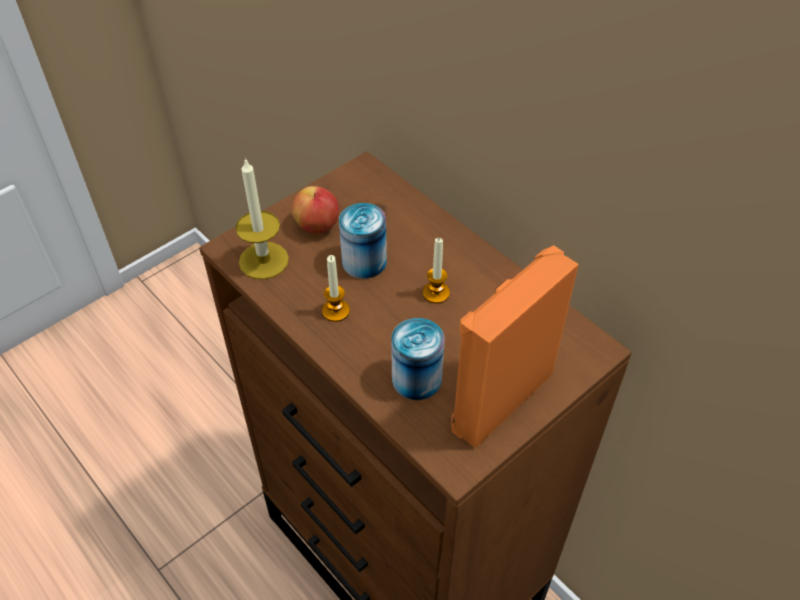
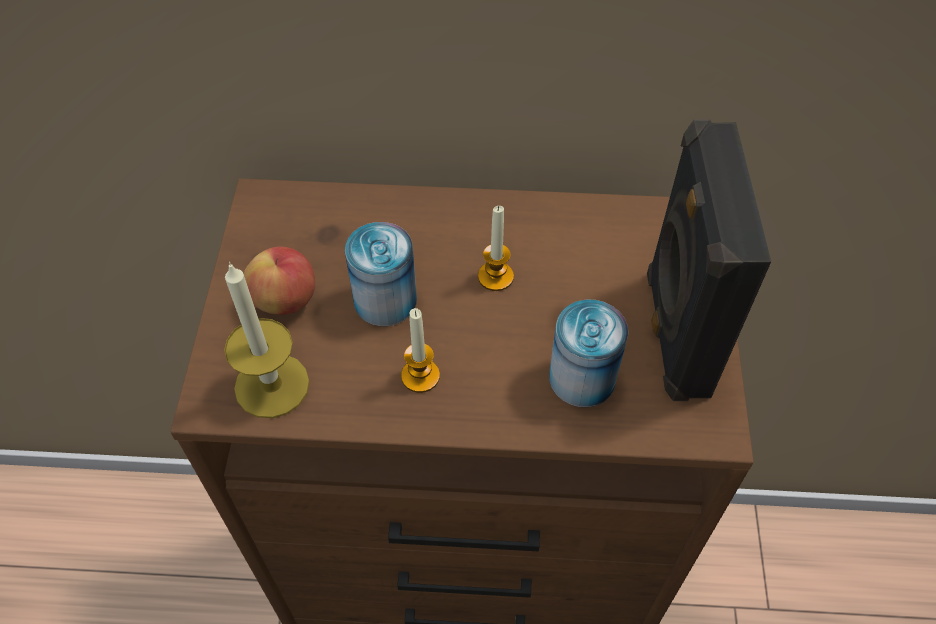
camera: 45 degrees left, 5 degrees up
orange speaker [452,245,579,448] -> black speaker [647,119,771,401]

